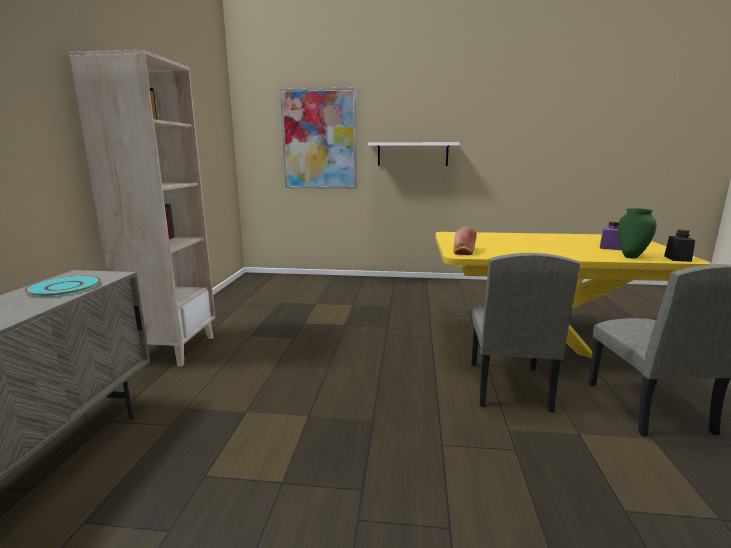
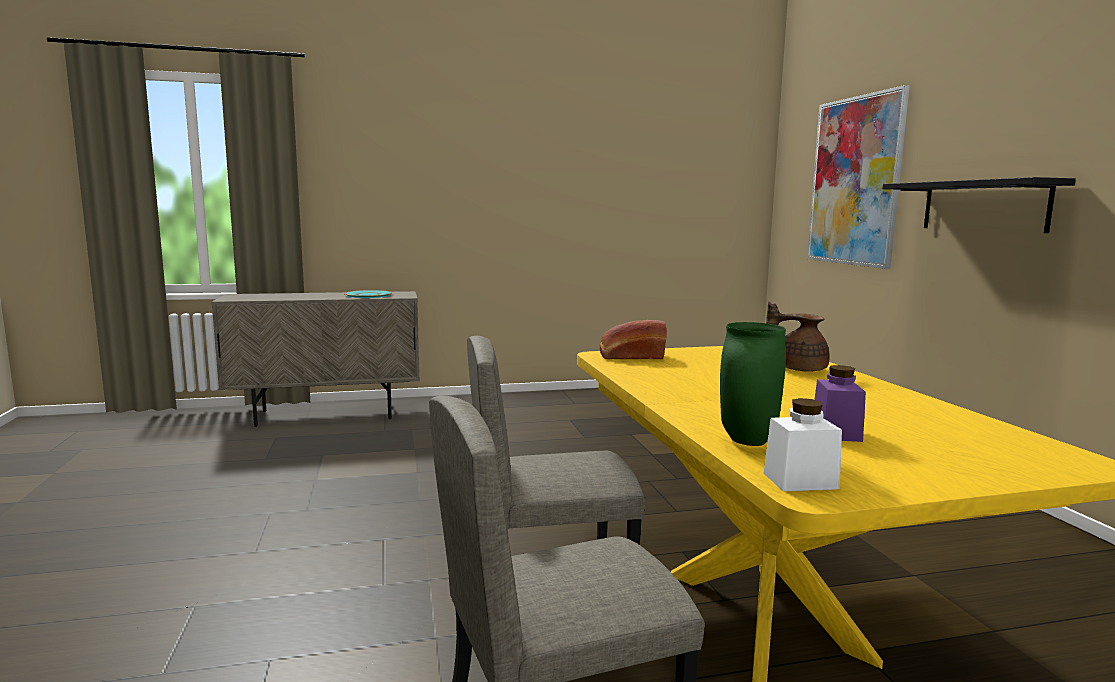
camera: 70 degrees right, 5 degrees down
beige bookcase [69,50,215,367] -> none
white shelf [368,142,460,166] -> black shelf [883,177,1076,233]
black jar [664,230,695,262] -> white jar [764,398,842,491]
none -> brown teapot [766,302,830,372]

